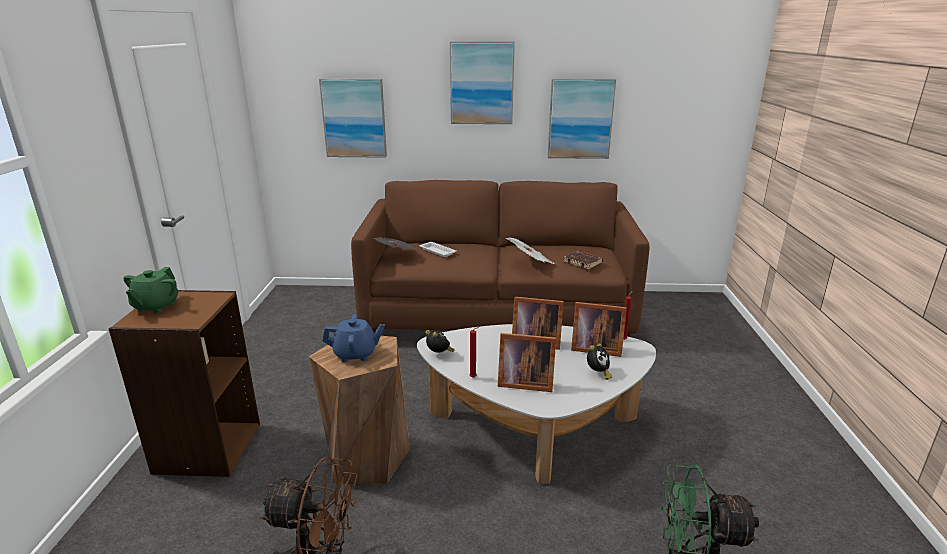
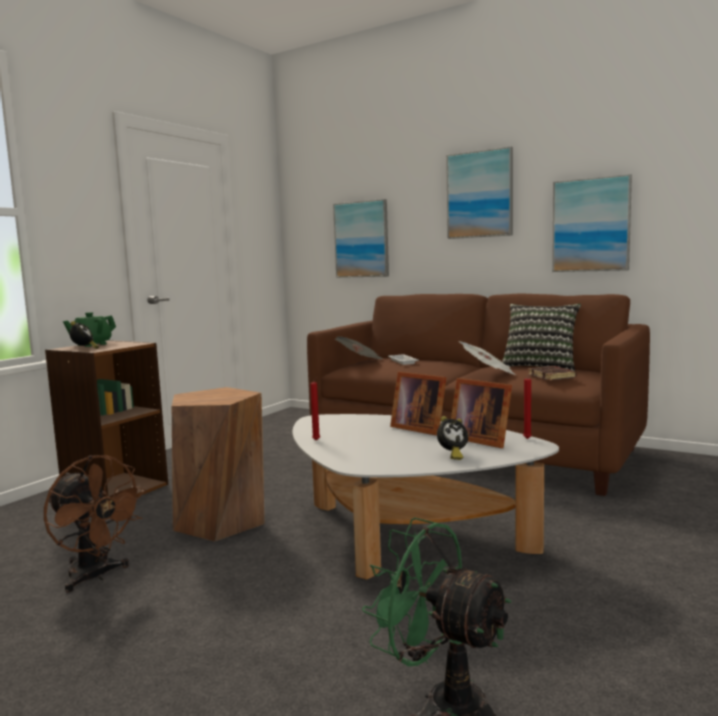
camera: 30 degrees right, 15 degrees down
blue teapot [323,314,385,362] -> none
alarm clock [425,330,455,353] -> alarm clock moved to [69,321,99,349]
picture frame [498,333,556,392] -> none
none -> pillow [502,304,581,371]

